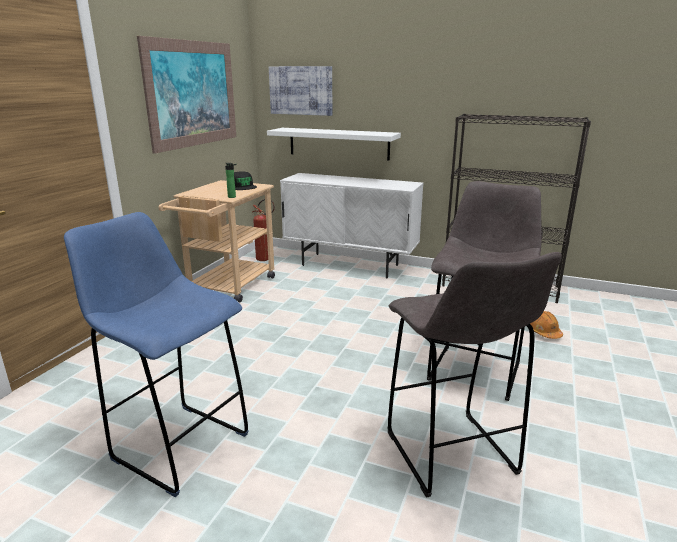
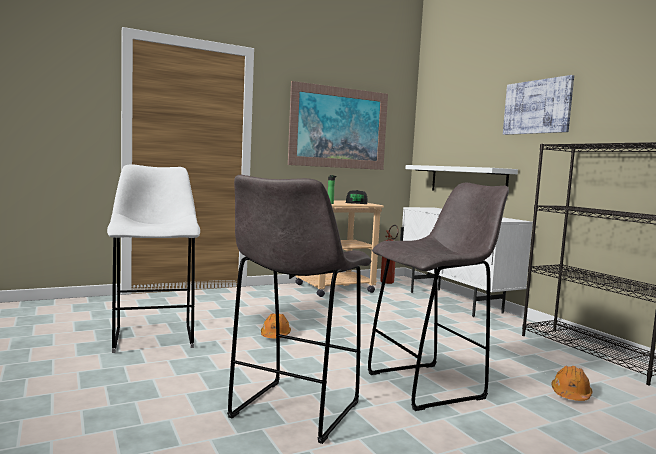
camera: 40 degrees right, 15 degrees down
blue stool [64,212,248,497] -> white stool [107,164,200,353]
picture [269,66,332,116] -> picture moved to [503,75,574,135]
none -> orange hard hat [261,313,291,338]

